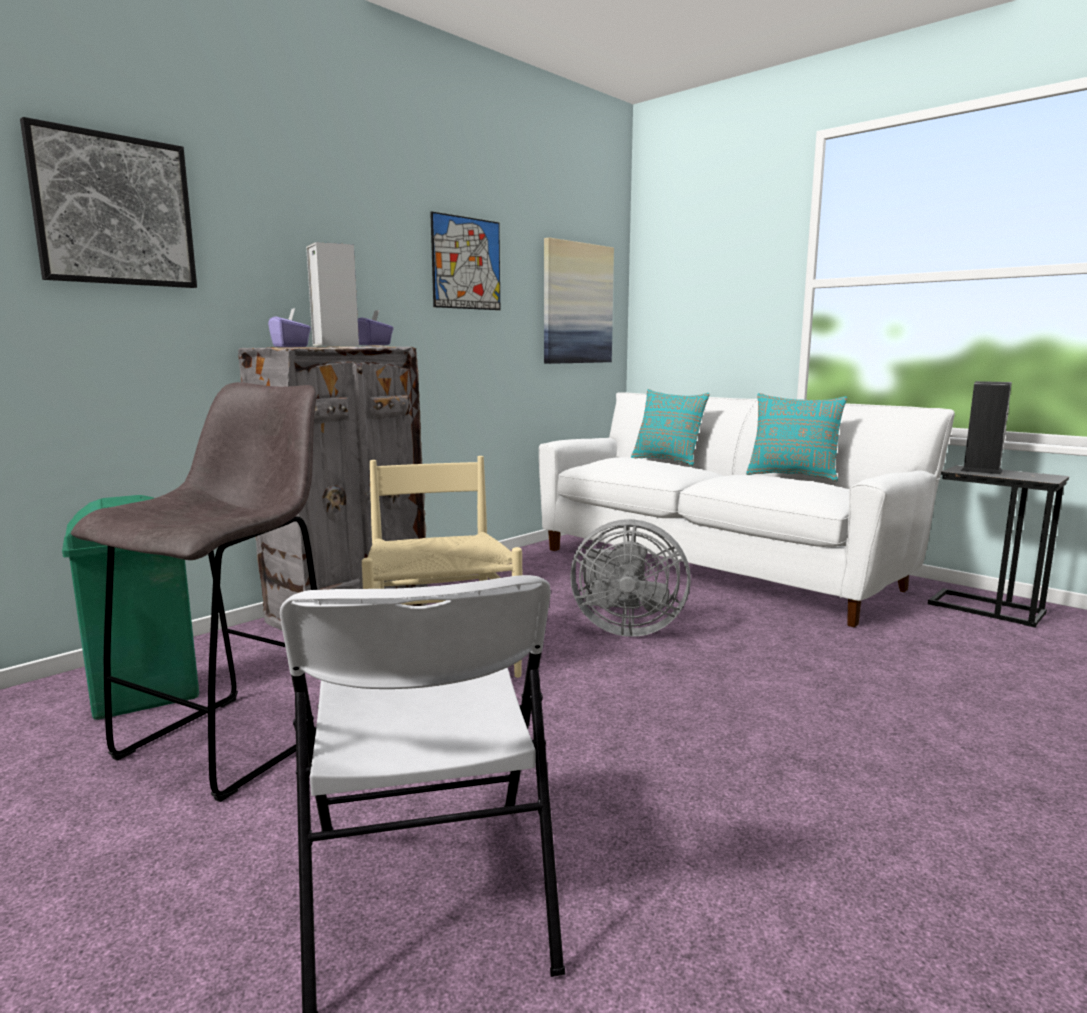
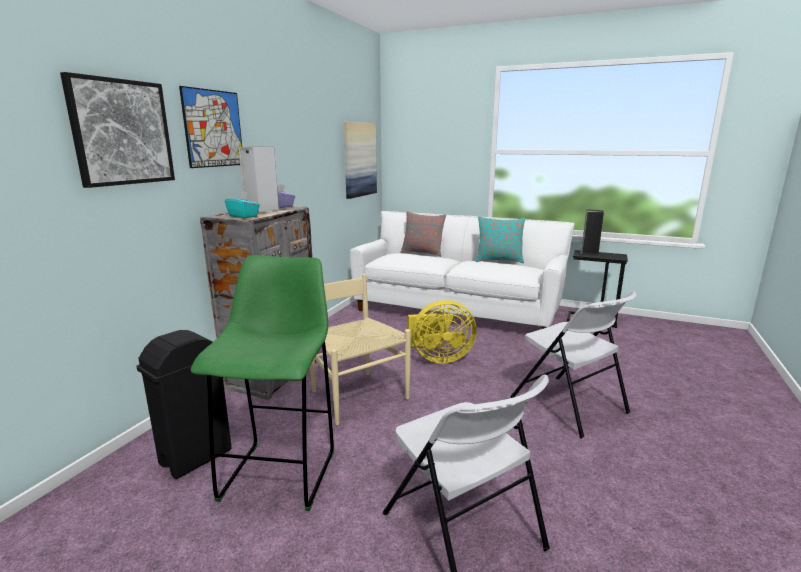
camera: 20 degrees left, 5 degrees up
green trash can [62,495,199,720] -> black trash can [136,330,232,479]
grey stool [71,382,317,802] -> green stool [191,255,334,511]
purple tissue box [268,308,311,347] -> turquoise tissue box [225,192,260,218]
picture [430,212,500,310] -> picture moved to [179,86,242,168]
grey fan [570,519,691,637] -> yellow fan [408,300,477,363]
turquoise pillow [631,389,710,466] -> grey pillow [401,211,446,257]
none -> white chair [511,291,637,439]

